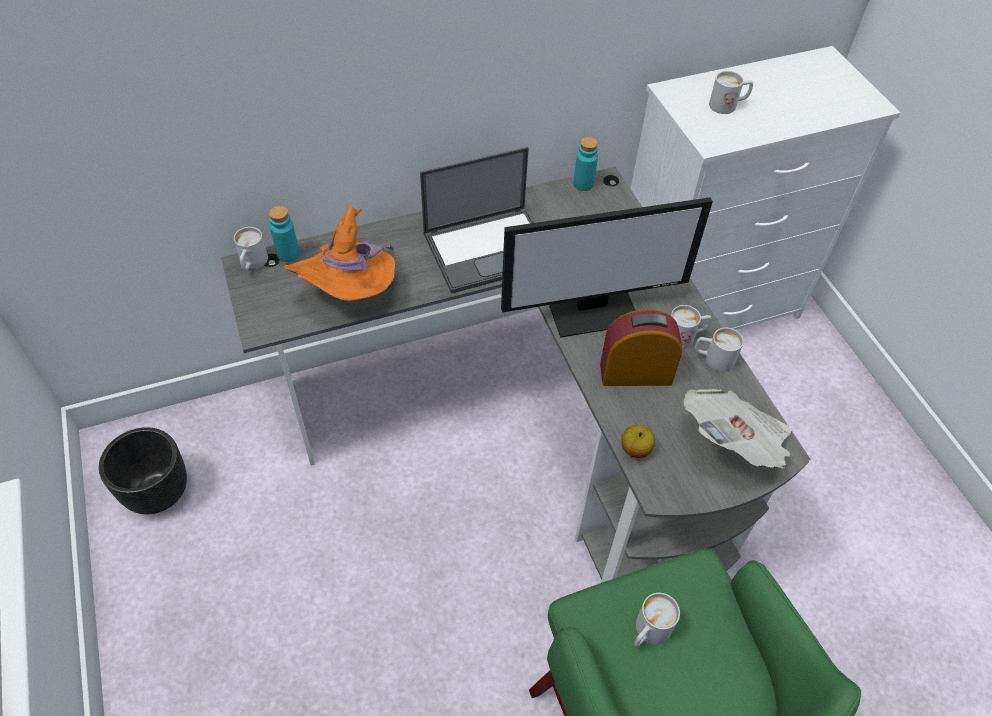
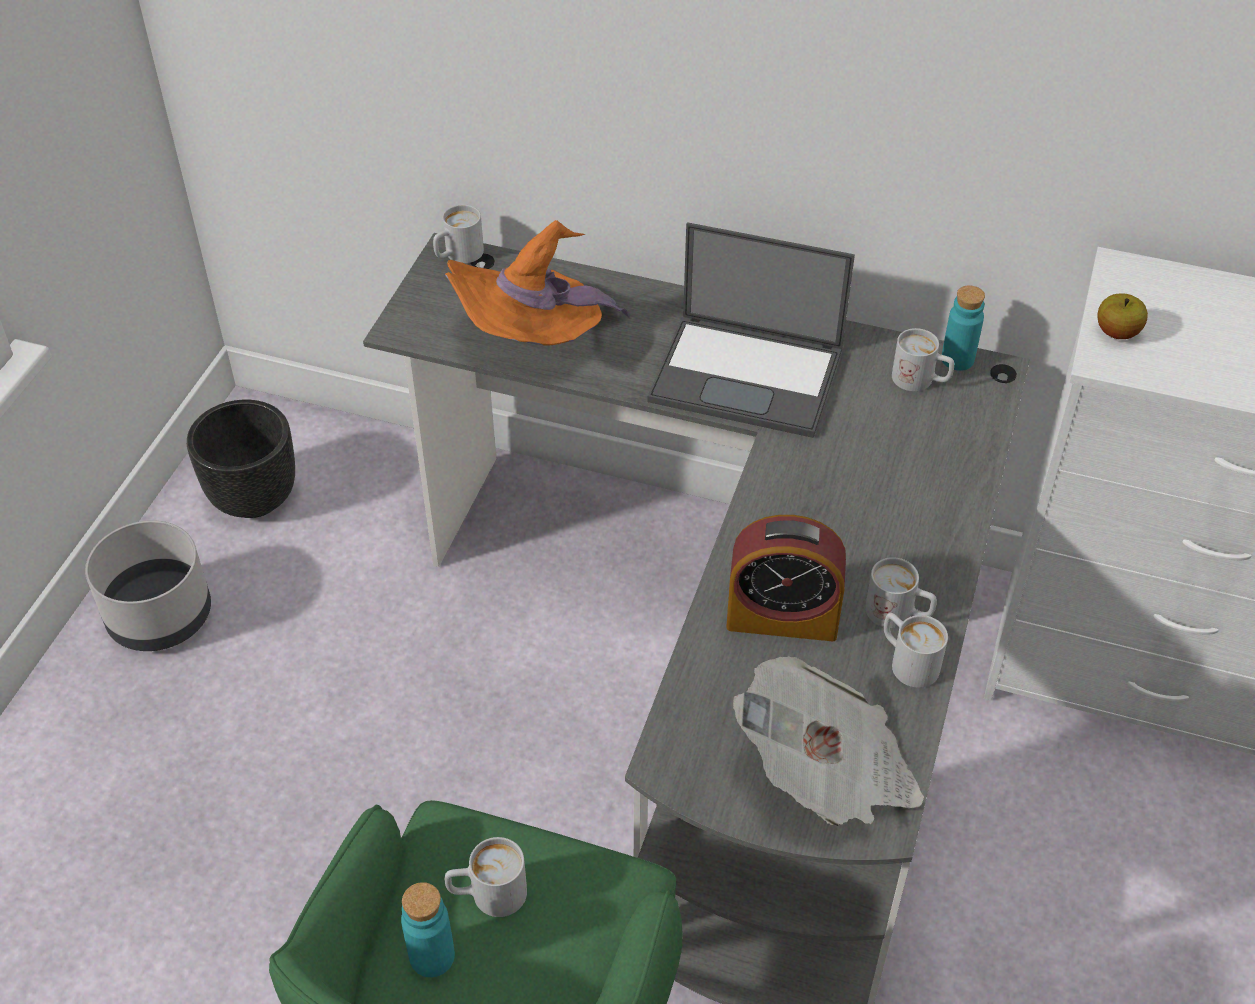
camera: 40 degrees right, 5 degrees down
turquoise bottle [269,206,299,262] -> turquoise bottle moved to [401,882,455,977]
monitor [501,197,713,338] -> none
alarm clock [600,309,682,386] -> alarm clock turned 150 degrees clockwise [726,515,846,641]
apple [621,425,655,458] -> apple moved to [1097,293,1148,339]
white mug [709,71,753,114] -> white mug moved to [892,328,954,391]
none -> grey planter [85,520,211,651]

